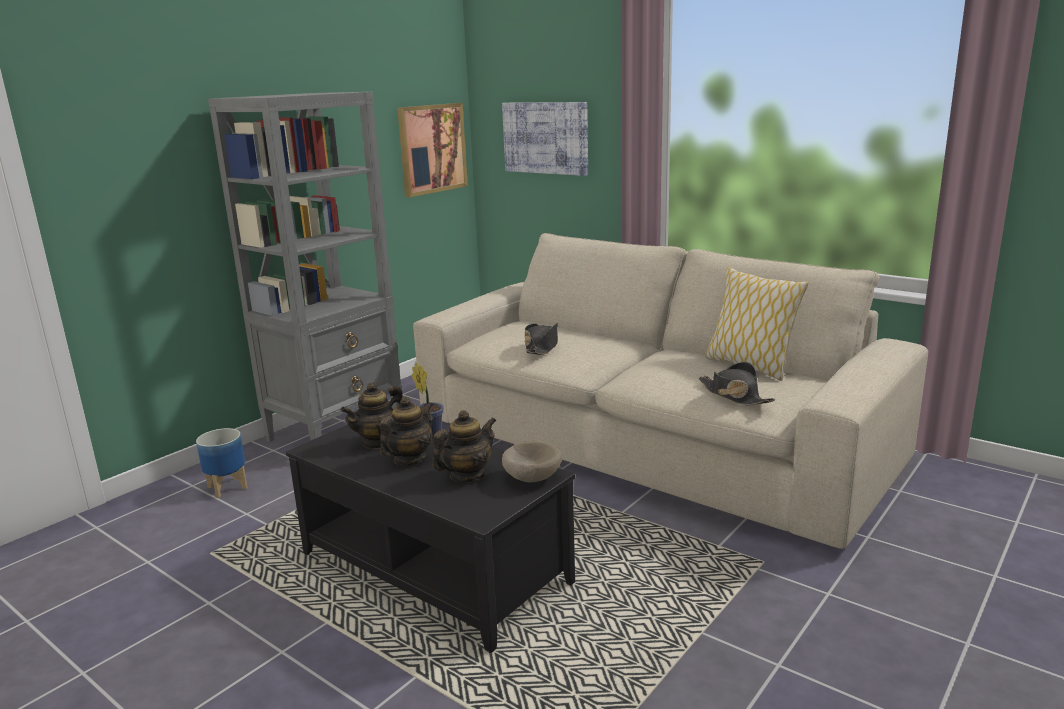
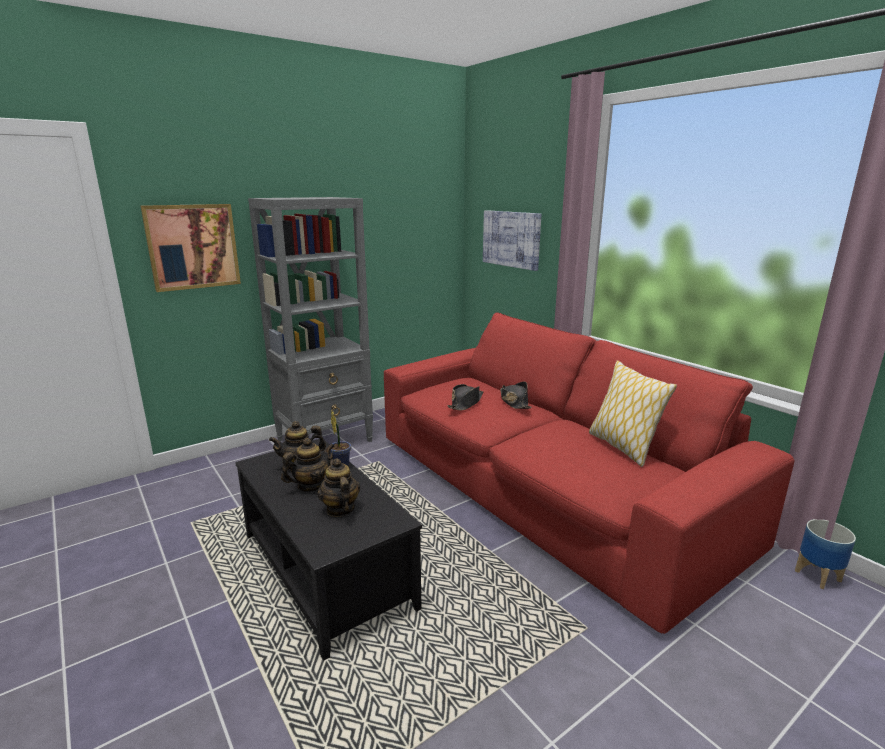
camera: 15 degrees right, 0 degrees up
planter [196,428,248,498] -> planter moved to [795,519,856,589]
picture [397,103,468,197] -> picture moved to [141,204,241,292]
beige sofa [413,233,928,549] -> red sofa [384,312,795,634]
teapot [432,410,496,482] -> teapot turned 90 degrees counterclockwise [318,458,360,517]
beige bowl [502,441,562,482] -> none
black hat [699,362,775,405] -> black hat moved to [500,382,532,409]

